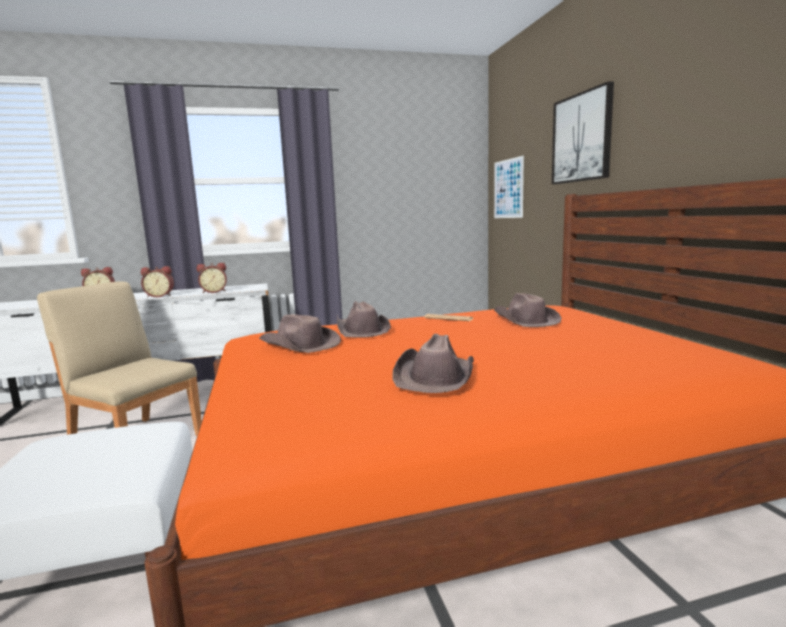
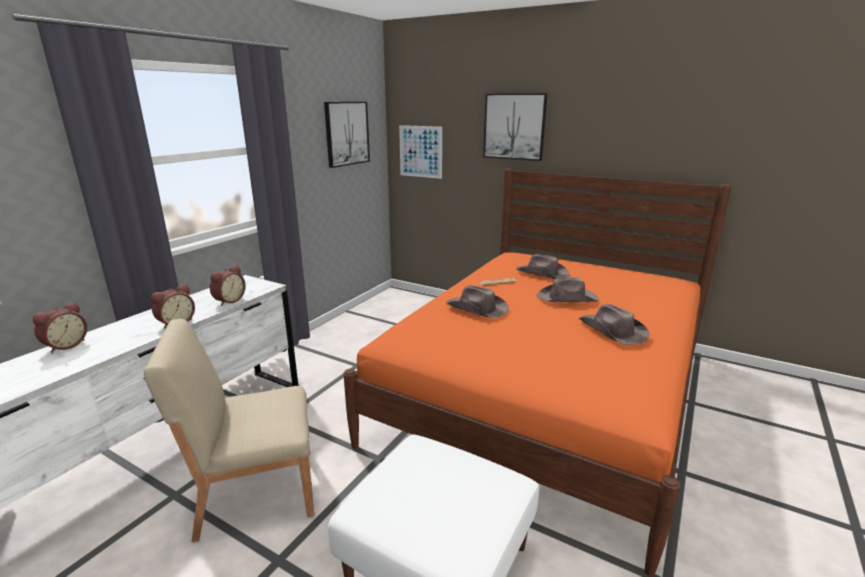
camera: 45 degrees left, 10 degrees up
brown hat [259,314,341,353] -> brown hat moved to [537,277,598,302]
none -> picture [324,102,370,168]

